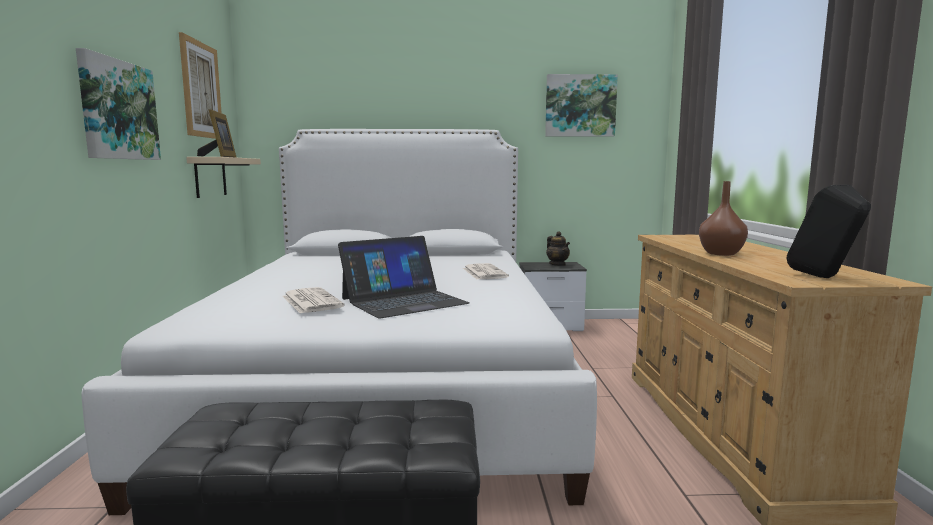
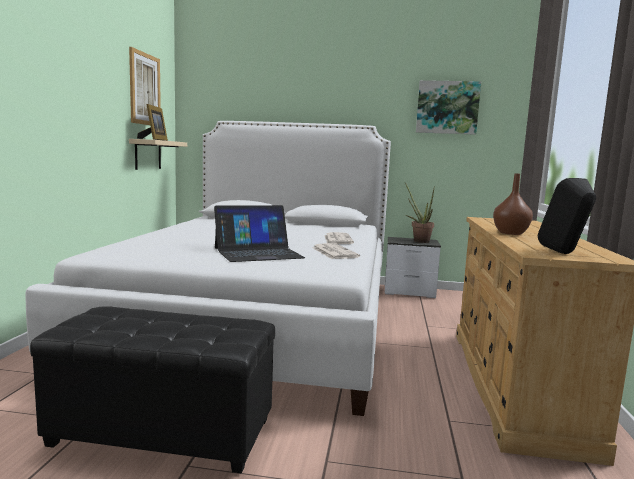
camera: 10 degrees right, 0 degrees up
picture [76,48,161,160] -> none
newspaper [282,287,344,314] -> newspaper moved to [312,243,360,259]
teapot [546,231,570,266] -> potted plant [405,183,435,243]

